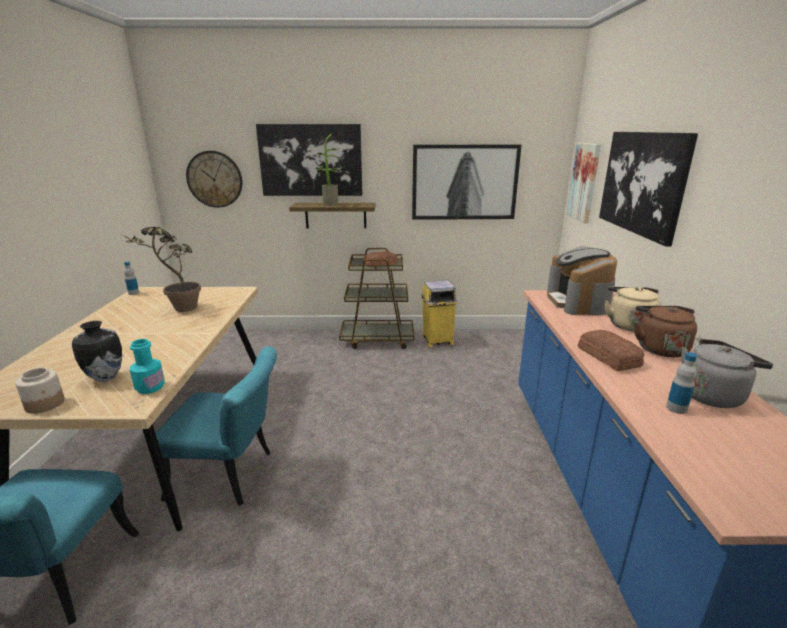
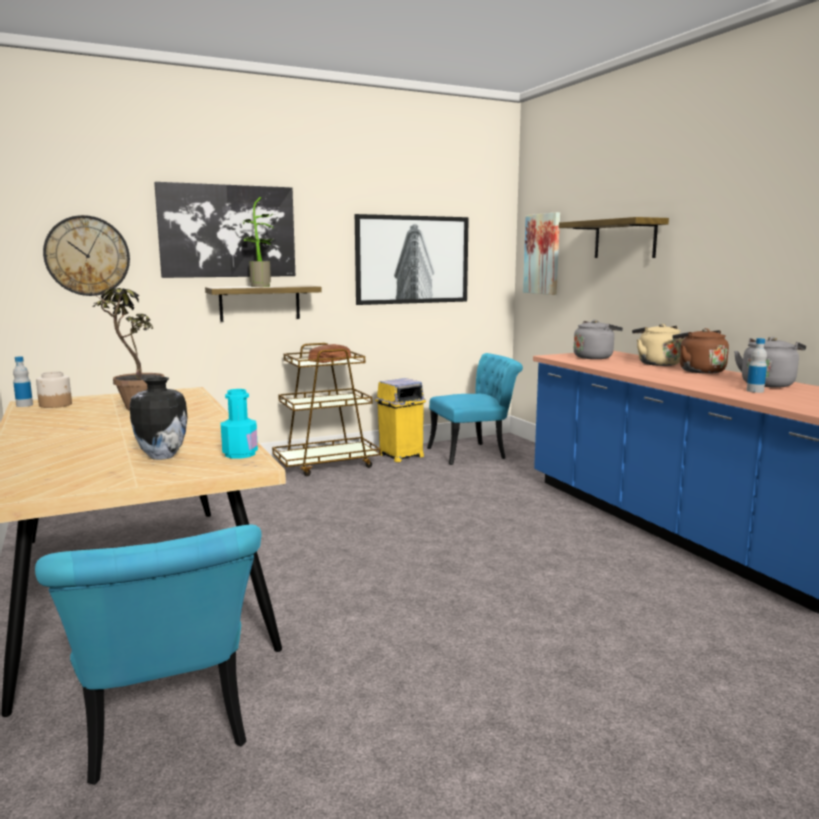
camera: 25 degrees left, 10 degrees down
jar [15,368,65,414] -> jar moved to [36,371,72,408]
turquoise chair [156,346,277,506] -> turquoise chair moved to [427,353,523,465]
coffee machine [547,246,617,315] -> grey kettle [574,320,623,359]
bread [578,330,644,371] -> none
picture [599,132,698,247] -> shelf [559,217,669,258]

